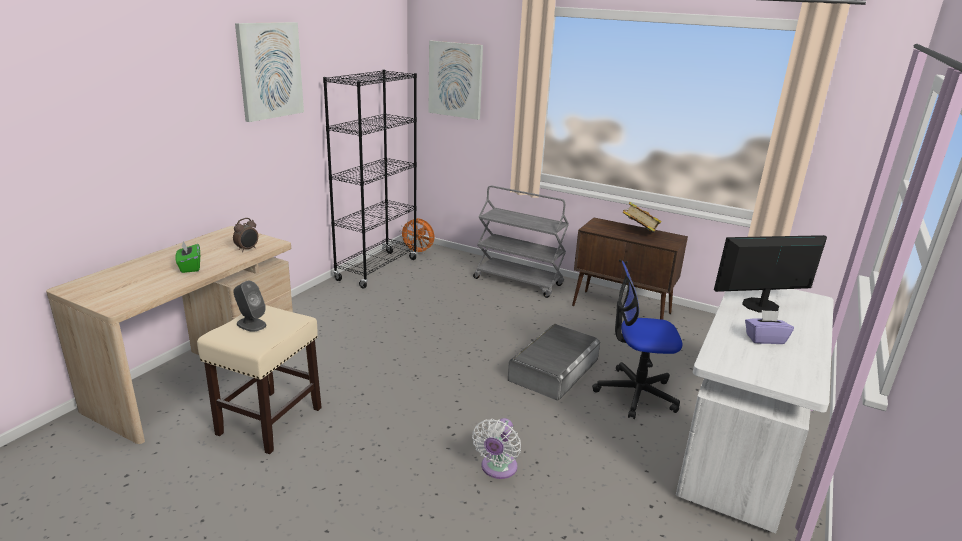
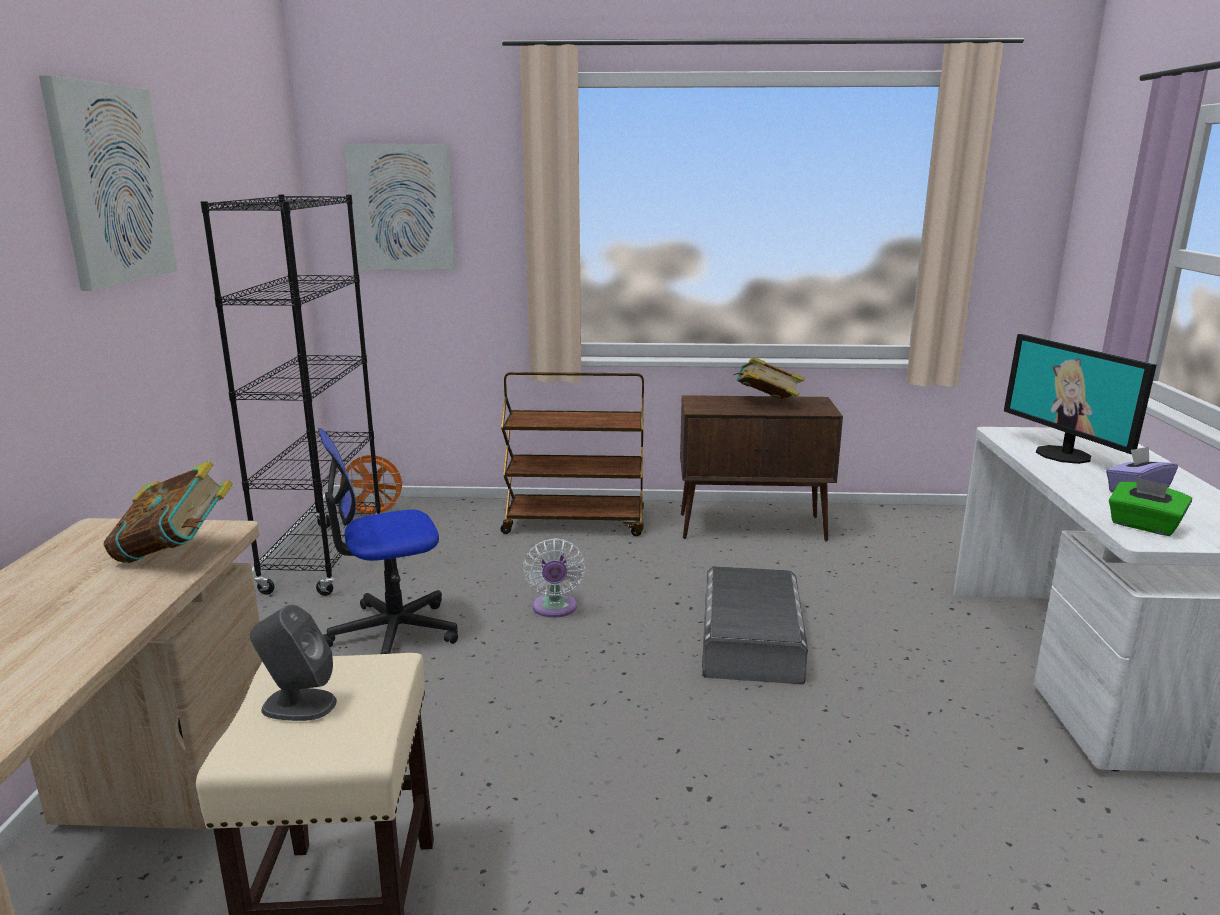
camera: 25 degrees left, 5 degrees down
green tissue box [175,241,200,273] -> green tissue box moved to [1109,477,1192,536]
alarm clock [233,218,258,252] -> book [103,461,233,563]
white fan [472,418,521,479] -> white fan moved to [523,539,586,618]
grey cart [473,185,569,298] -> brown cart [501,372,644,536]
office chair [592,261,683,419] -> office chair moved to [318,428,458,654]
monitor [714,235,827,313] -> monitor turned 75 degrees counterclockwise [1004,334,1156,464]

